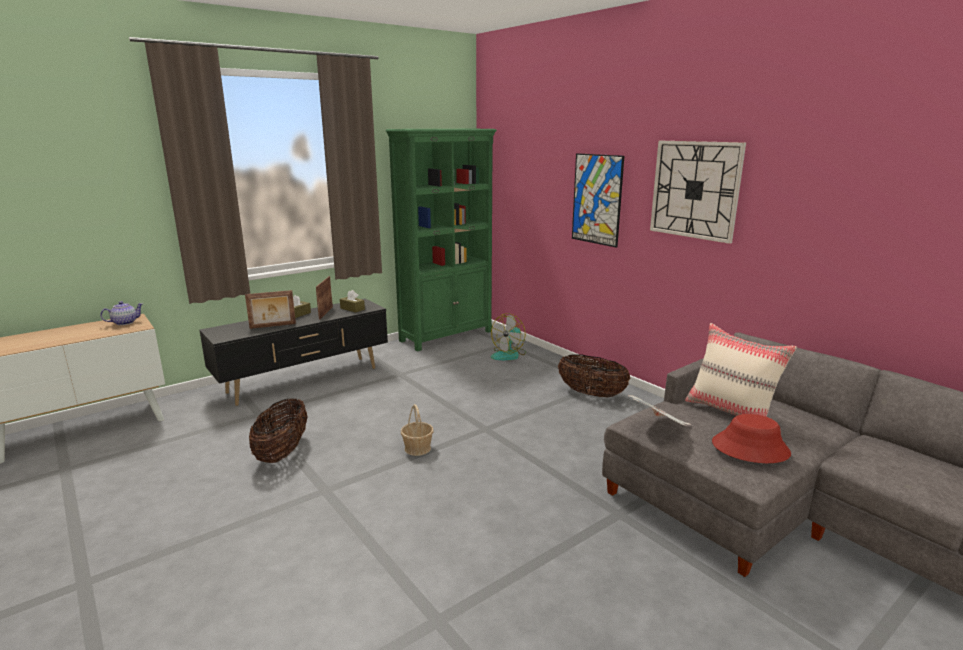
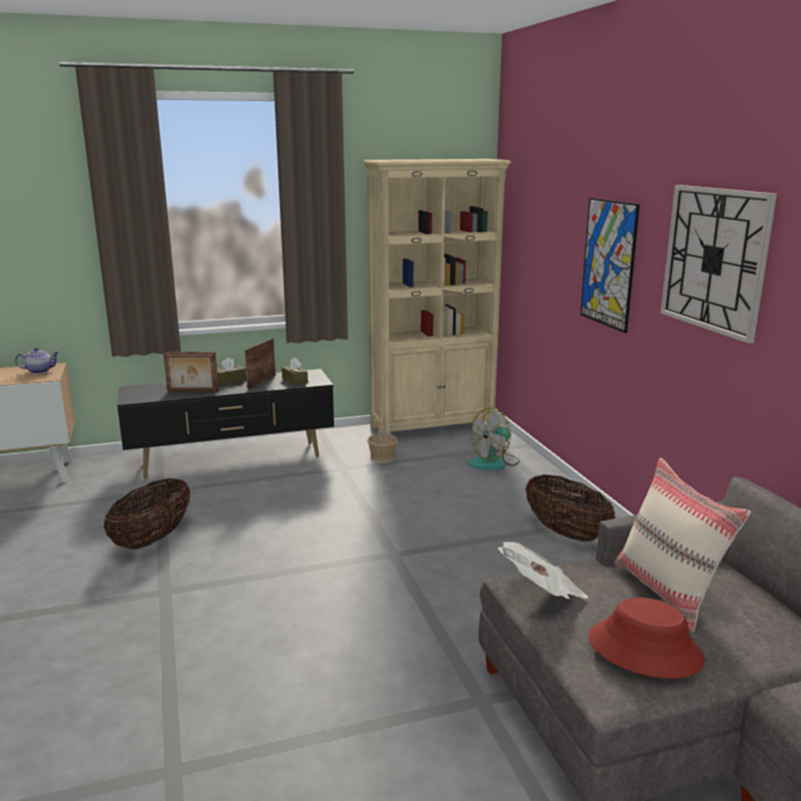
camera: 20 degrees right, 0 degrees up
green bookcase [386,129,497,351] -> beige bookcase [363,159,511,434]
basket [401,404,434,456] -> basket moved to [367,415,398,463]

